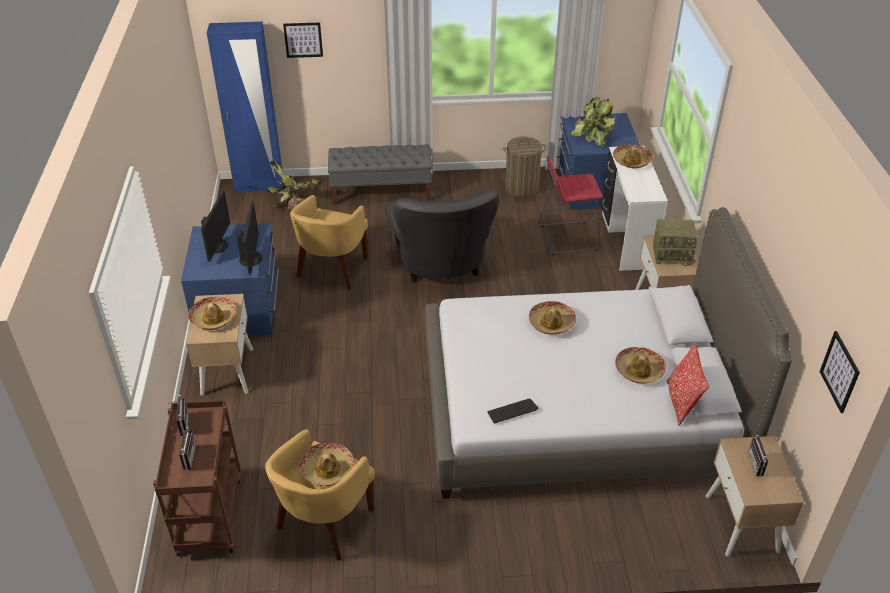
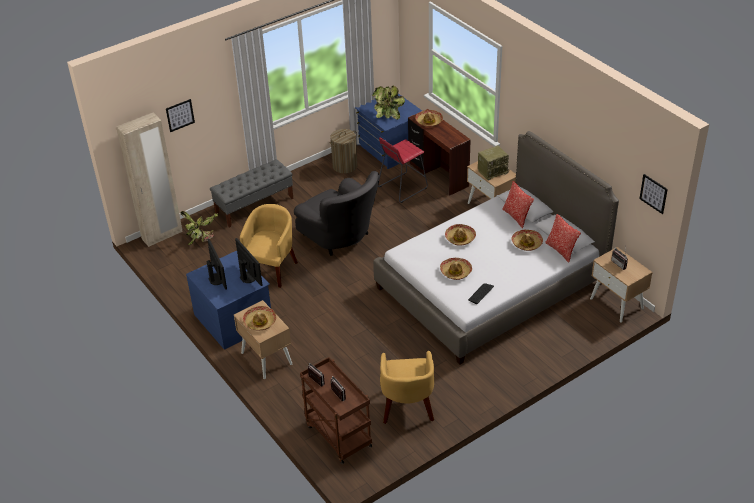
camera: 30 degrees left, 0 degrees up
blue wardrobe [207,22,283,192] -> beige wardrobe [116,113,183,247]
yellow armchair [290,195,368,290] -> yellow armchair turned 150 degrees counterclockwise [240,204,298,288]
hat [300,443,354,486] -> hat moved to [440,258,472,280]
white desk [601,146,668,271] -> brown desk [408,109,471,196]
none -> pillow [502,181,534,228]

